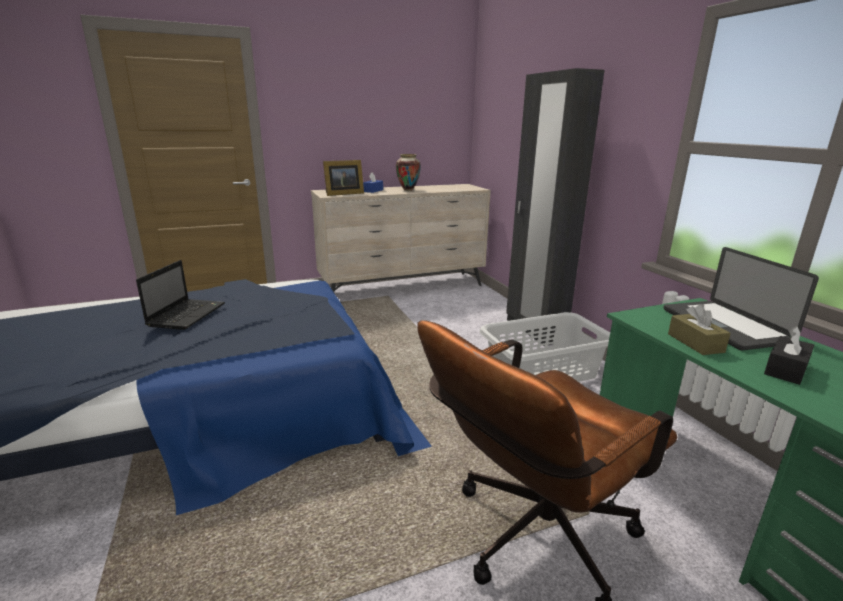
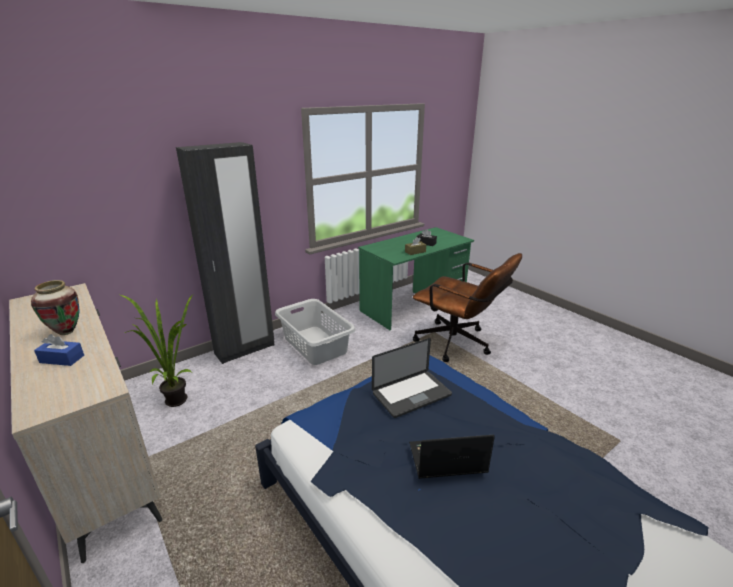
camera: 105 degrees left, 5 degrees up
picture frame [323,160,364,196] -> none
laptop [663,247,819,350] -> laptop moved to [372,338,452,418]
none -> potted plant [121,294,194,407]

